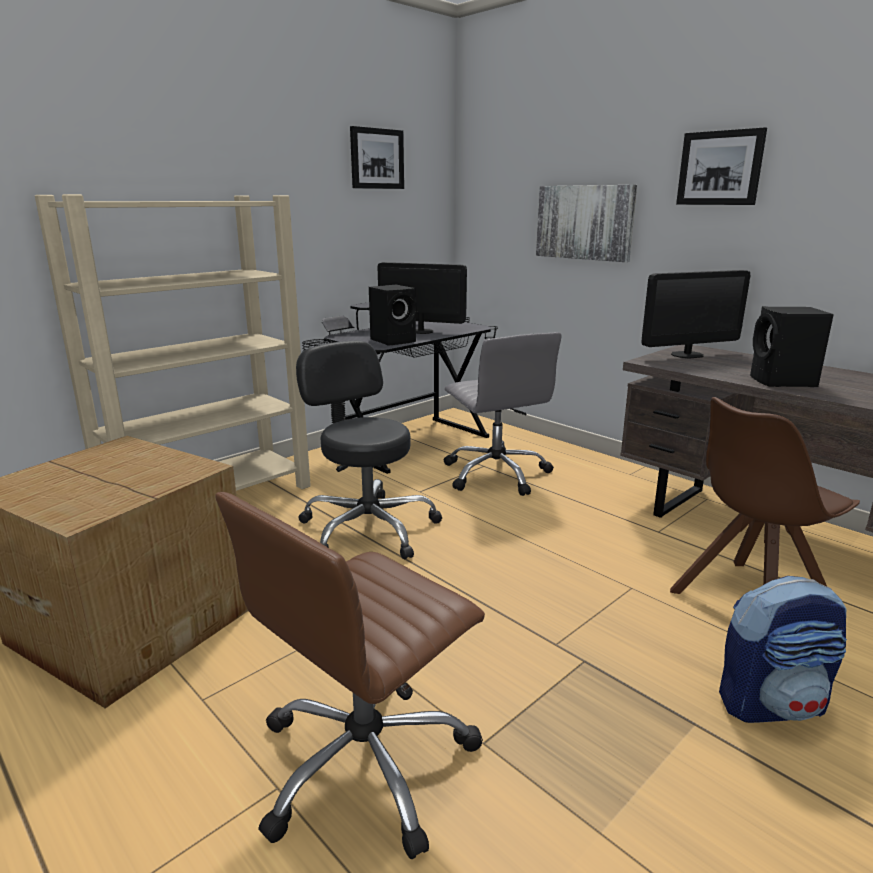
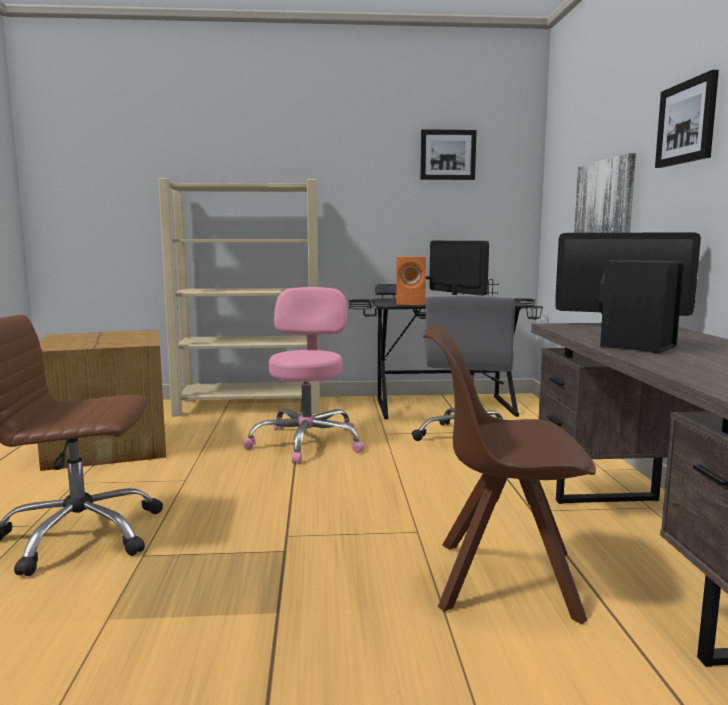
camera: 40 degrees right, 10 degrees down
black office chair [296,341,442,559] -> pink office chair [243,287,365,464]
black speaker [369,285,417,346] -> orange speaker [396,256,426,305]
backpack [719,576,847,723] -> none

